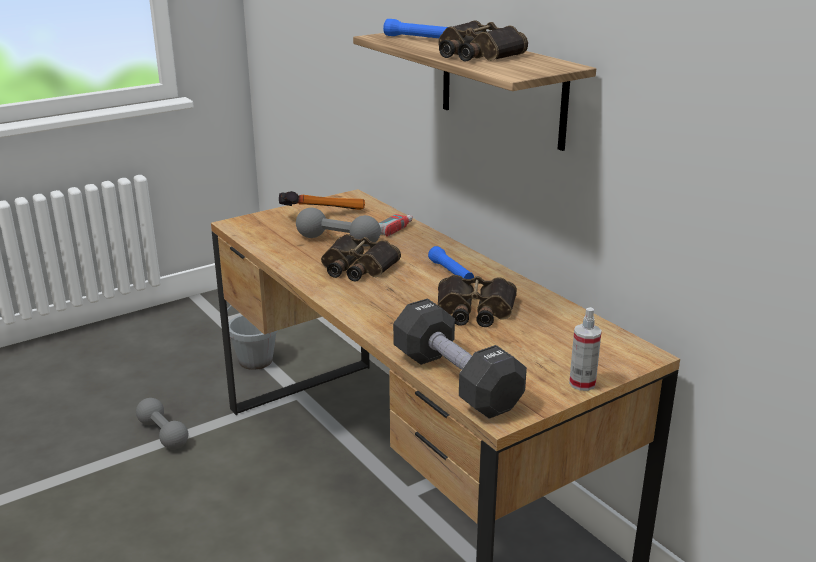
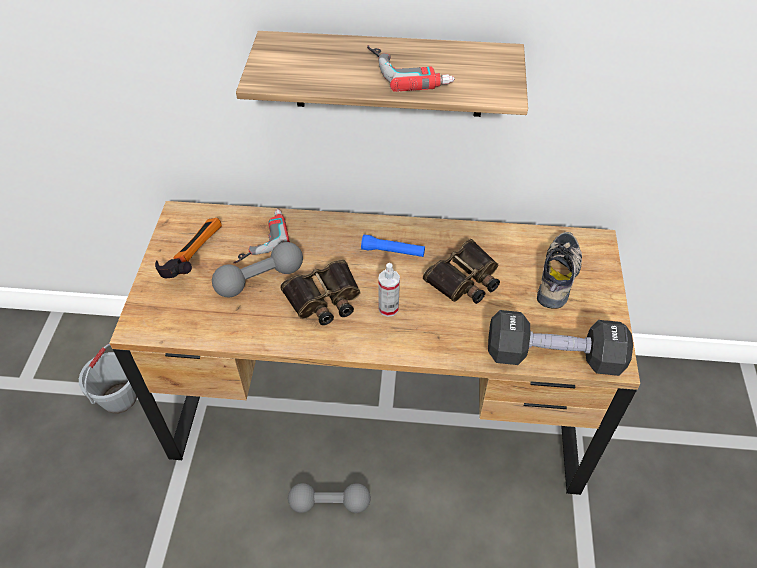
camera: 50 degrees left, 25 degrees up
grey dumbbell [136,398,188,449] -> grey dumbbell moved to [288,483,371,513]
blue flashlight [383,19,448,38] -> none
binoculars [438,20,528,62] -> power drill [367,45,455,92]
spray bottle [569,307,602,391] -> spray bottle moved to [378,263,400,317]
none -> shoe [537,232,582,309]

